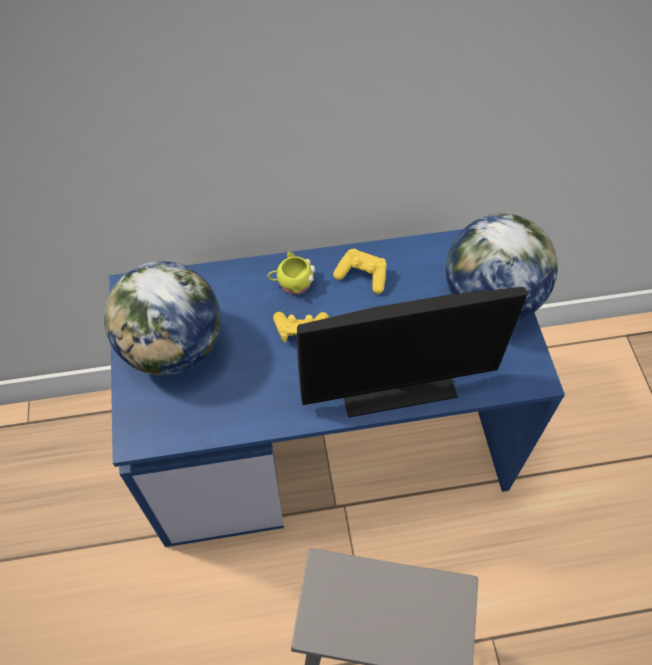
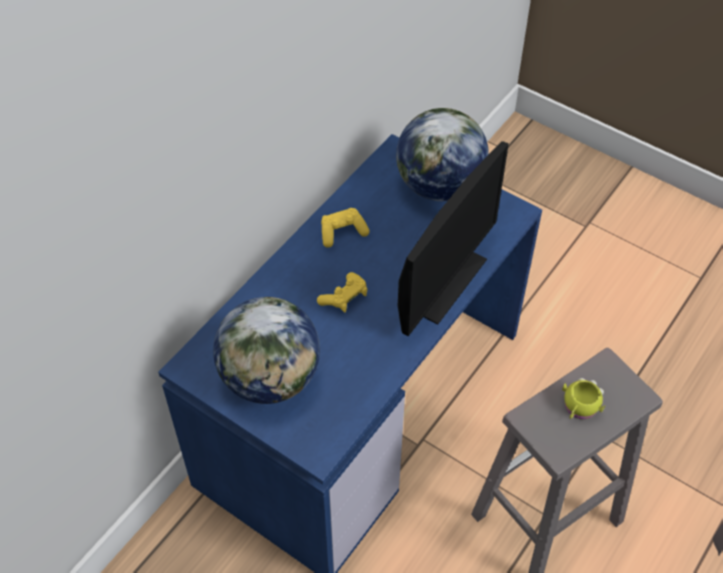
camera: 45 degrees left, 5 degrees down
yellow mug [268,252,316,295] -> yellow mug moved to [562,378,605,419]

